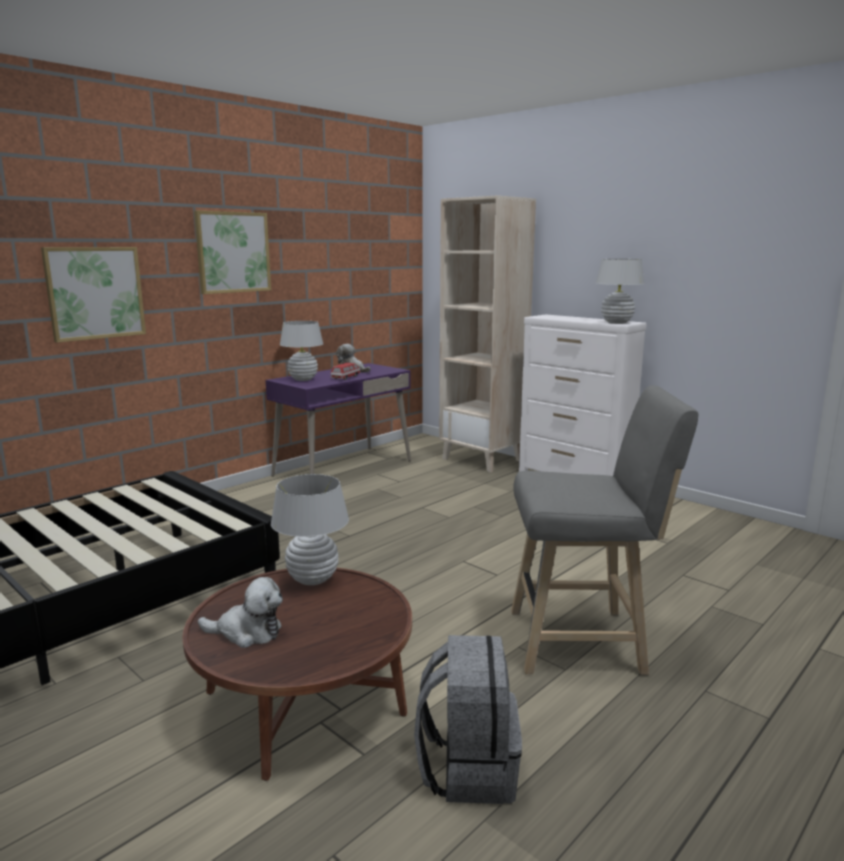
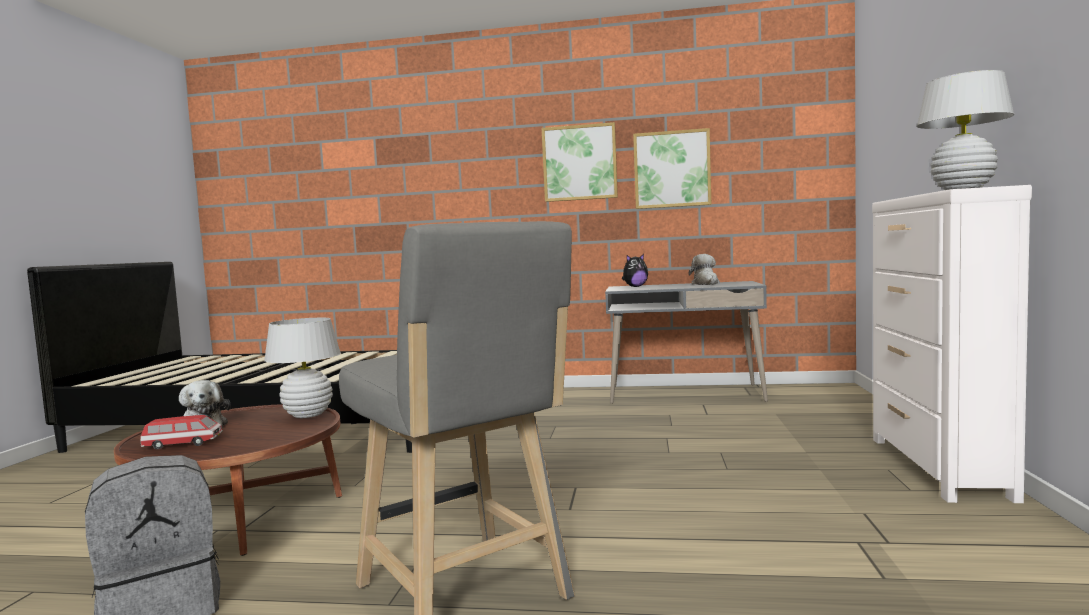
camera: 55 degrees right, 10 degrees down
picture [41,247,146,343] -> picture moved to [633,128,711,209]
purple desk [265,363,411,477] -> grey desk [605,281,768,404]
white table lamp [280,321,323,381] -> plush toy [622,254,648,287]
toy car [331,363,361,380] -> toy car moved to [140,415,223,450]
beige bookcase [439,195,536,473] -> none

